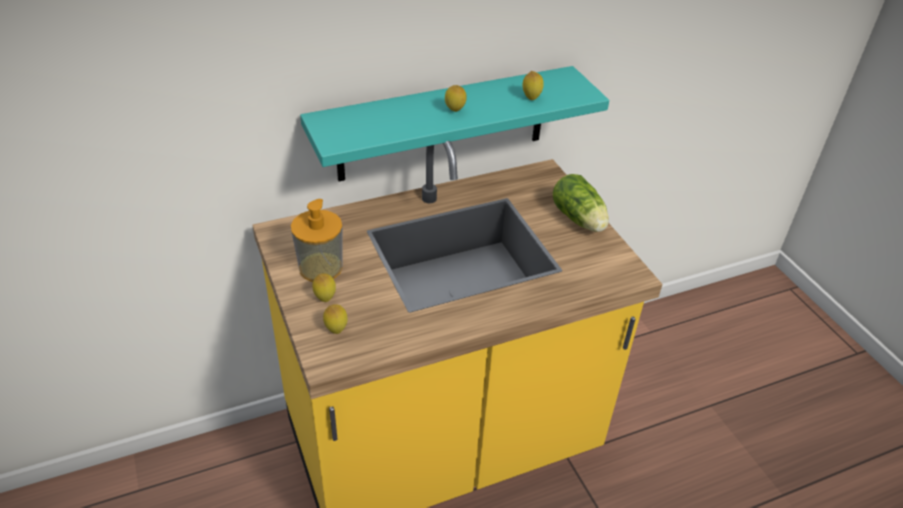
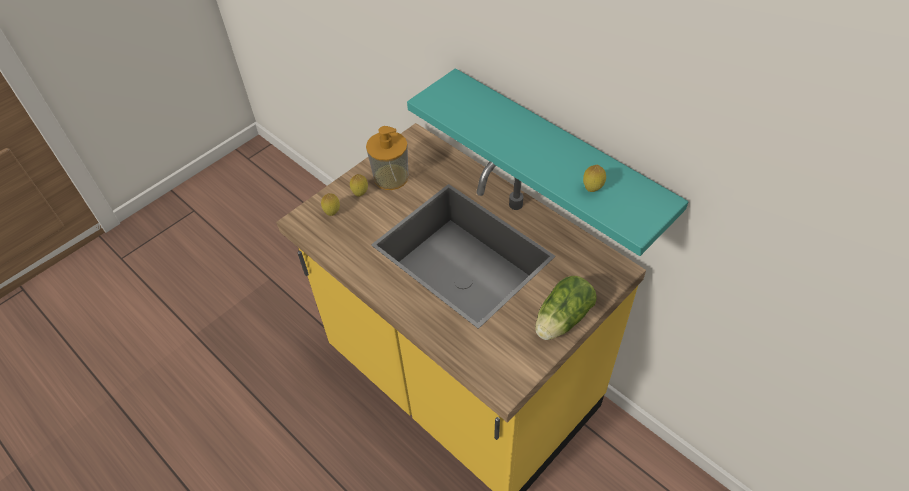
camera: 70 degrees right, 10 degrees up
lemon [445,85,467,112] -> none

